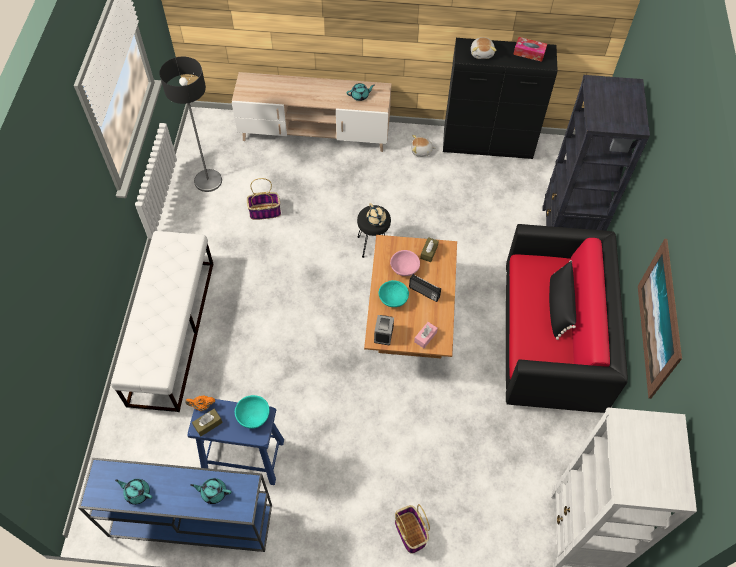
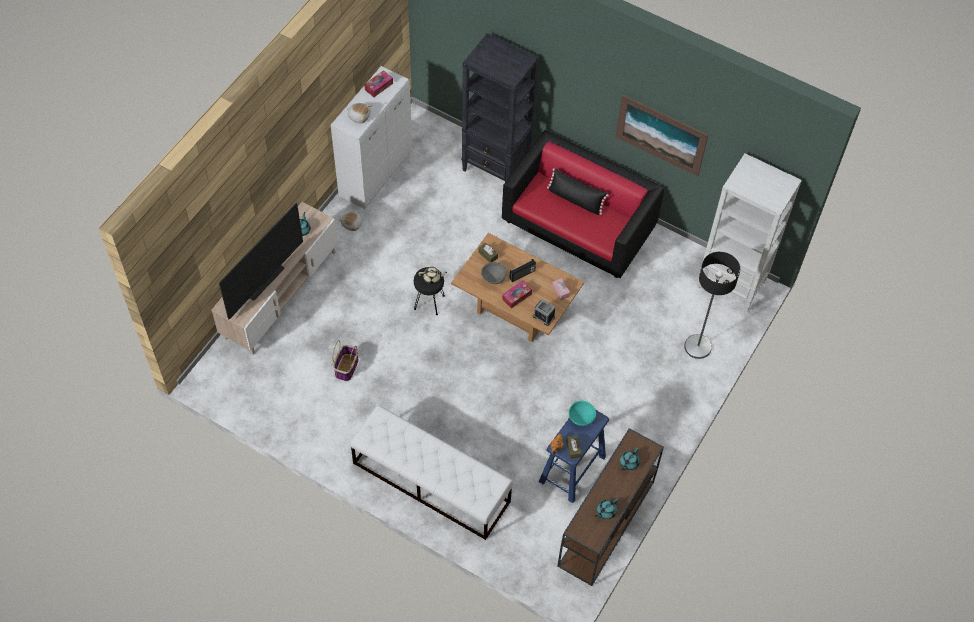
camera: 65 degrees left, 0 degrees up
blue console table [78,458,272,552] -> brown console table [557,428,664,586]
floor lamp [159,57,222,192] -> floor lamp moved to [684,252,740,359]
turquoise bowl [379,280,409,307] -> tissue box [502,281,532,309]
pink bowl [390,250,420,276] -> grey bowl [481,262,507,284]
basket [395,504,430,554] -> none
black cabinet [443,38,557,159] -> white cabinet [331,66,412,209]
none -> television [219,203,303,319]

